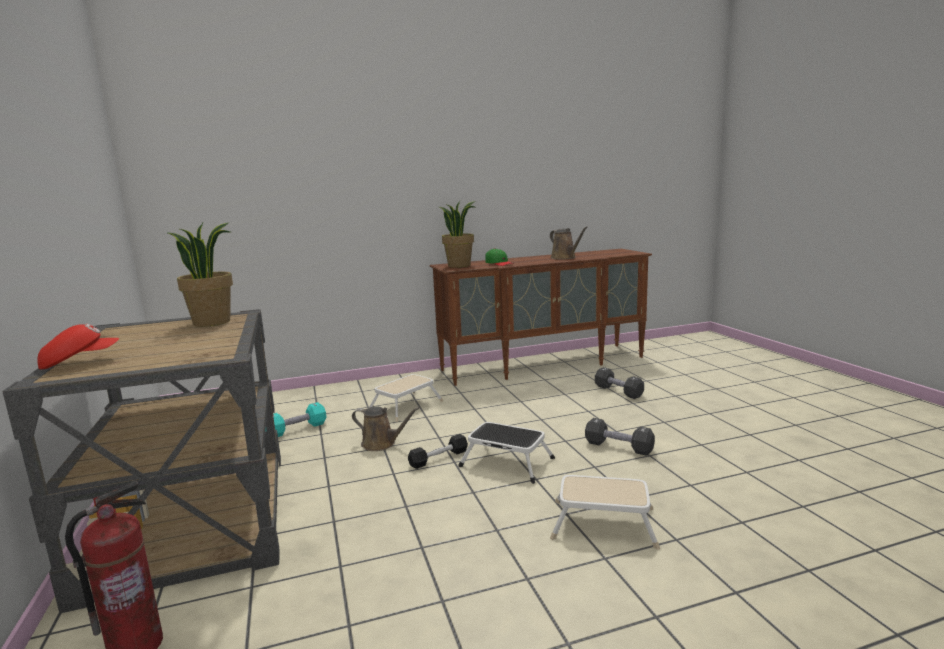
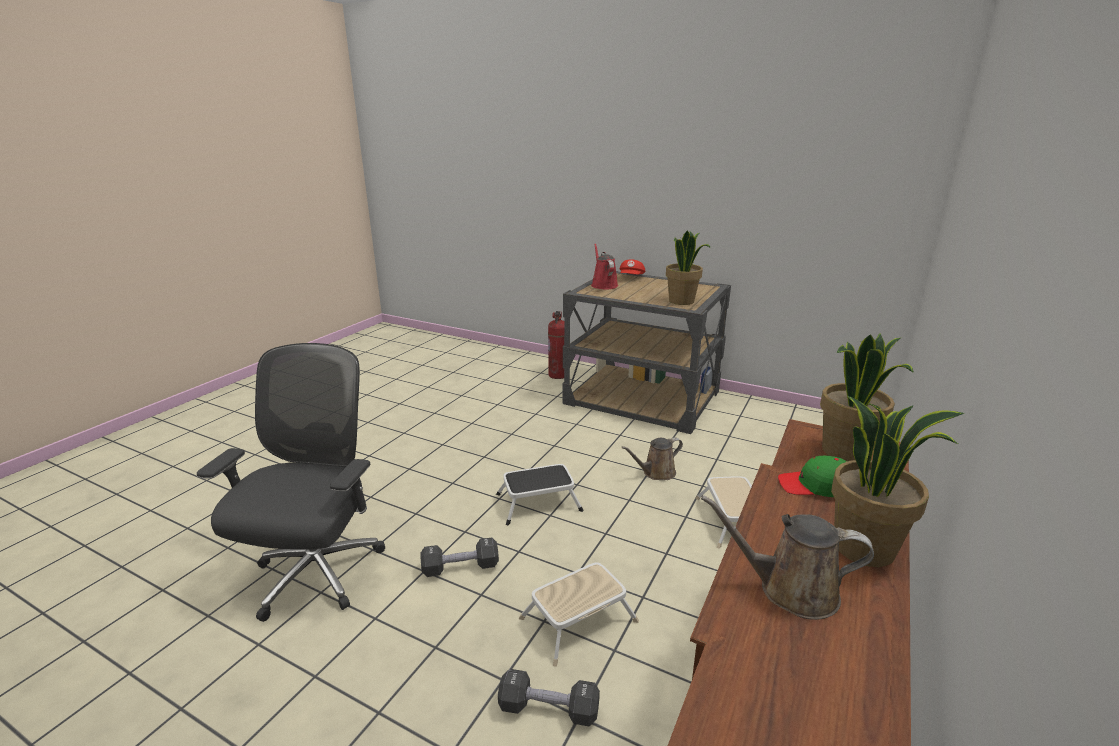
camera: 135 degrees right, 10 degrees up
turquoise dumbbell [266,402,326,437] -> none
black dumbbell [408,434,468,469] -> none
beige step ladder [550,475,660,550] -> beige step ladder moved to [519,562,639,667]
none -> office chair [197,343,385,622]
none -> red watering can [591,243,618,289]
none -> potted plant [831,396,965,567]

